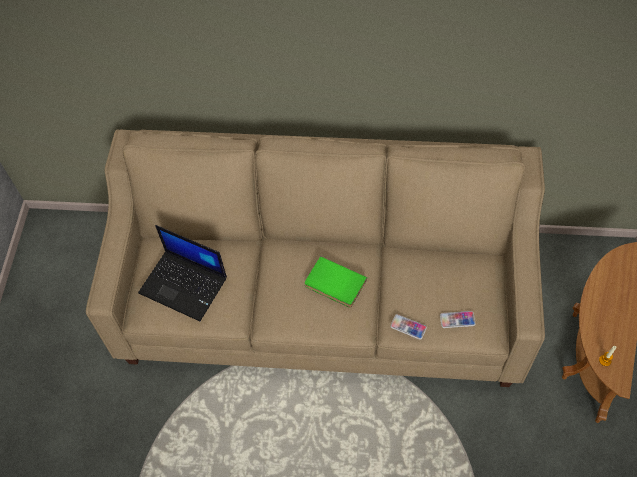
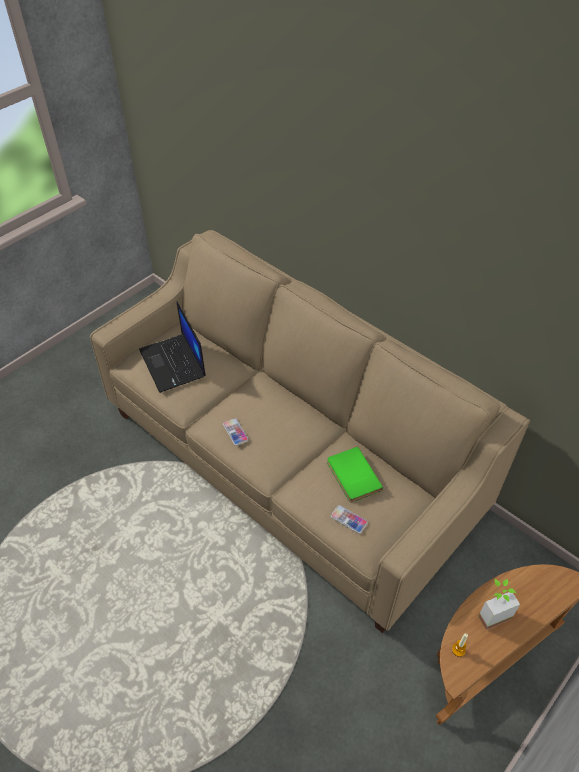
camera: 35 degrees right, 10 degrees down
green book [305,256,367,307] -> green book moved to [327,447,383,503]
phone [390,314,427,340] -> phone moved to [223,418,248,446]
none -> potted plant [478,579,520,630]

